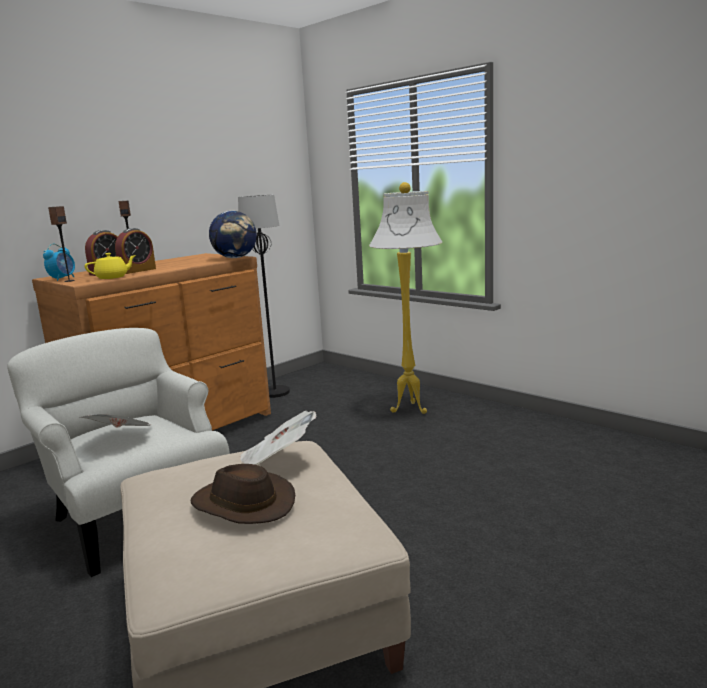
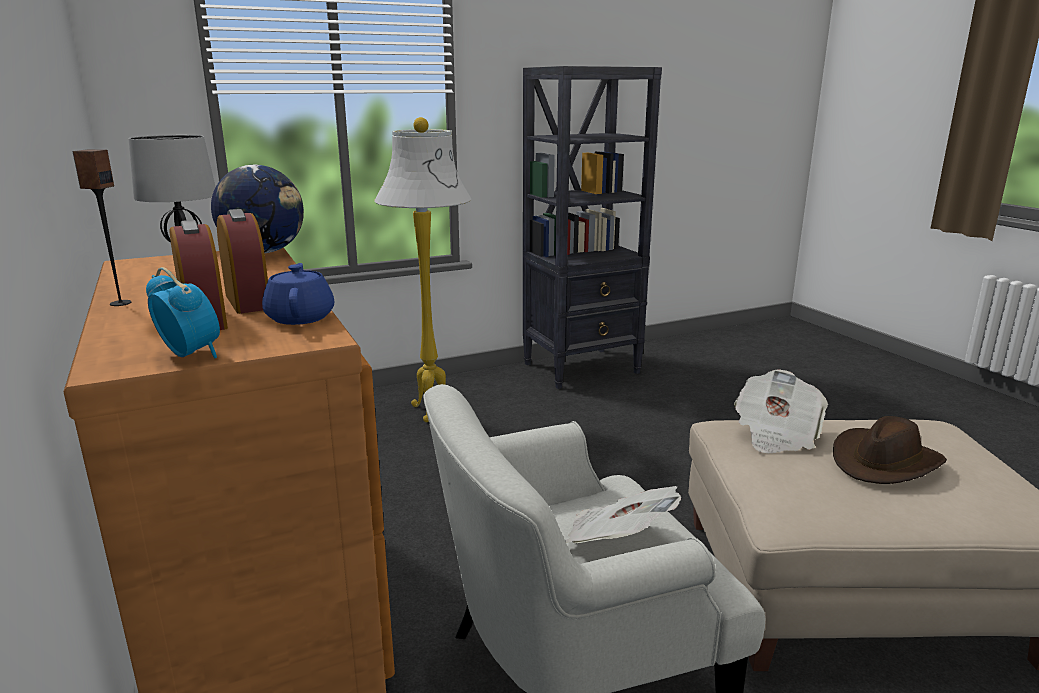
camera: 70 degrees left, 5 degrees up
speaker [48,206,75,282] -> none
yellow teapot [85,253,136,279] -> blue teapot [262,263,335,325]
none -> black bookcase [523,66,662,389]

